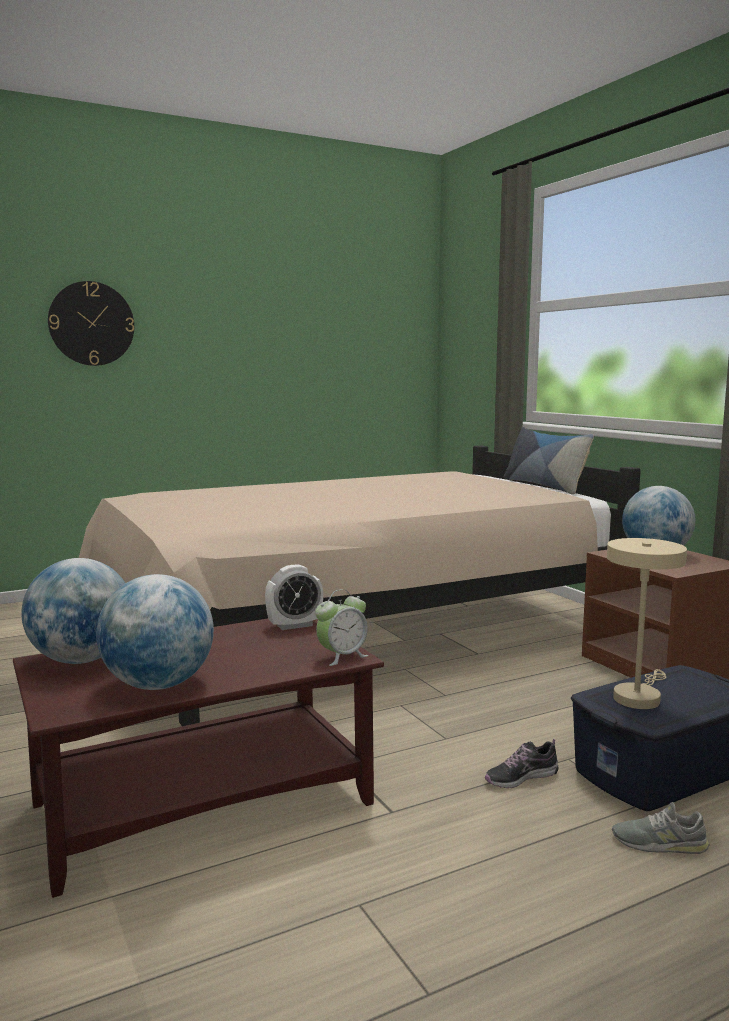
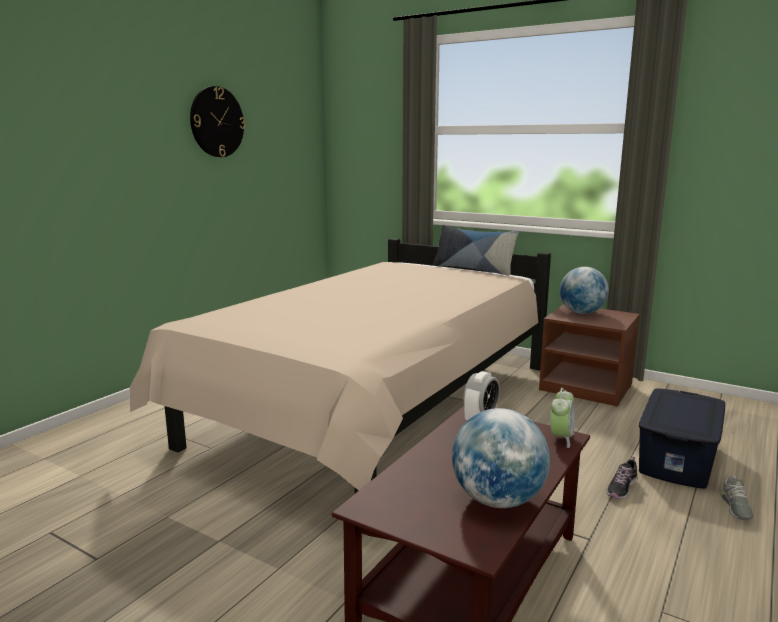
camera: 30 degrees left, 5 degrees up
globe [22,558,125,664] -> none
wall clock [48,281,134,366] -> wall clock moved to [190,86,245,157]
beige table lamp [607,538,687,709] -> none
grey shoe [612,802,710,854] -> grey shoe turned 60 degrees counterclockwise [720,475,753,520]

